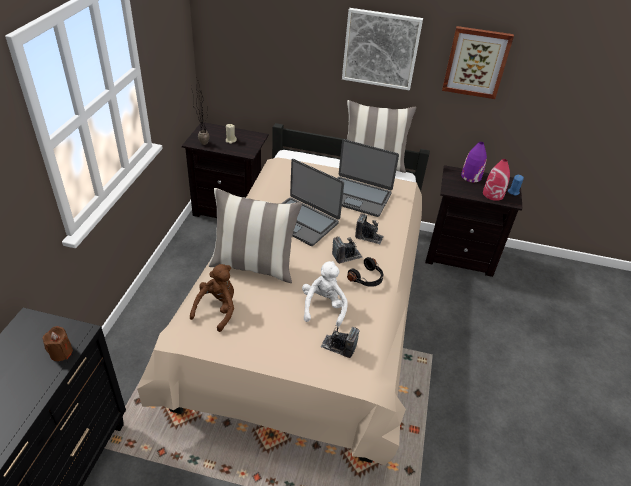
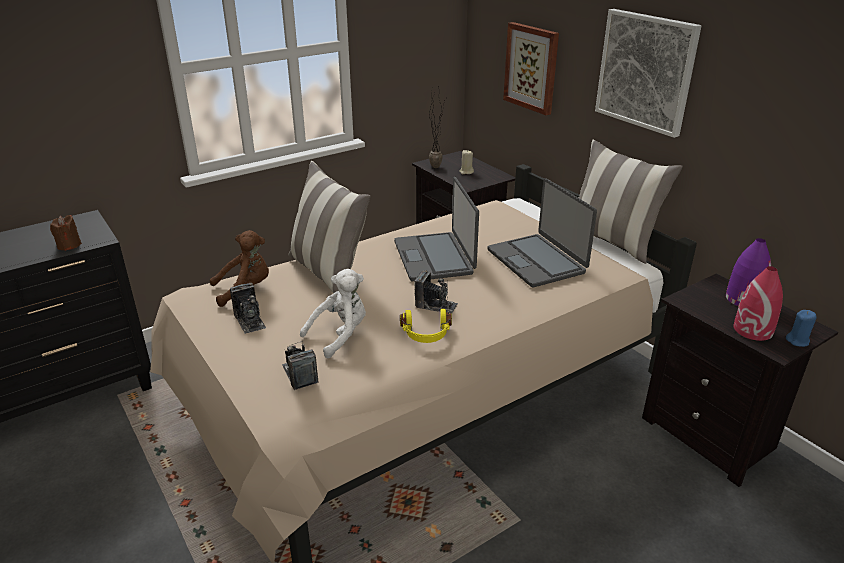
camera: 45 degrees right, 10 degrees down
black headphones [347,257,383,287] -> yellow headphones [400,309,452,343]
camera [355,213,384,244] -> camera moved to [230,283,266,334]
picture [442,26,514,99] -> picture moved to [503,22,559,115]

